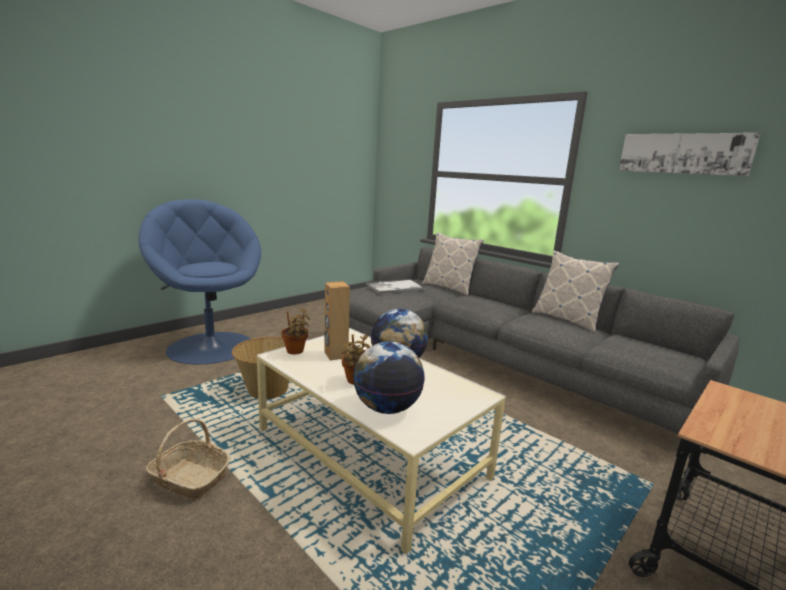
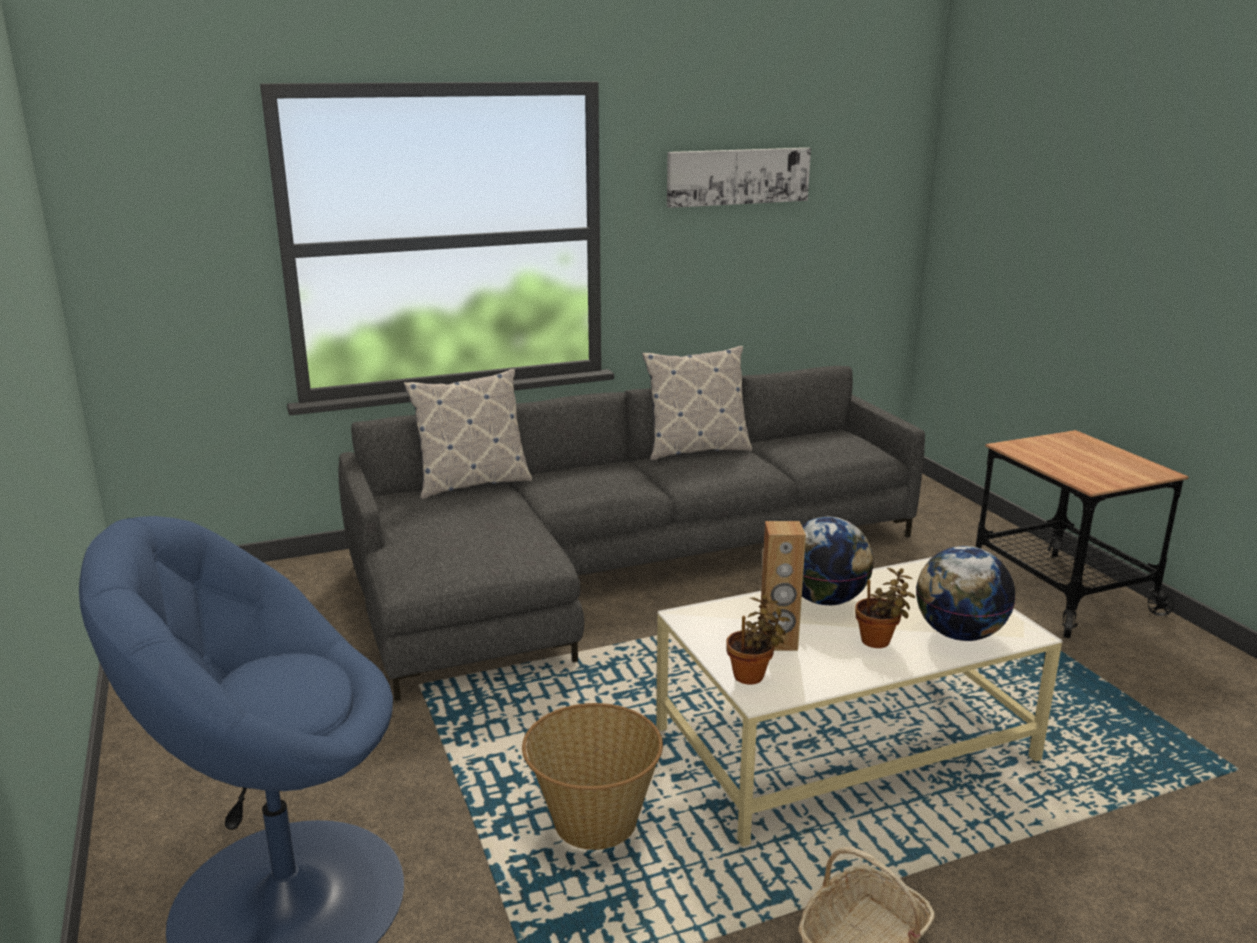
camera: 65 degrees left, 5 degrees up
tray [366,279,426,294] -> none

